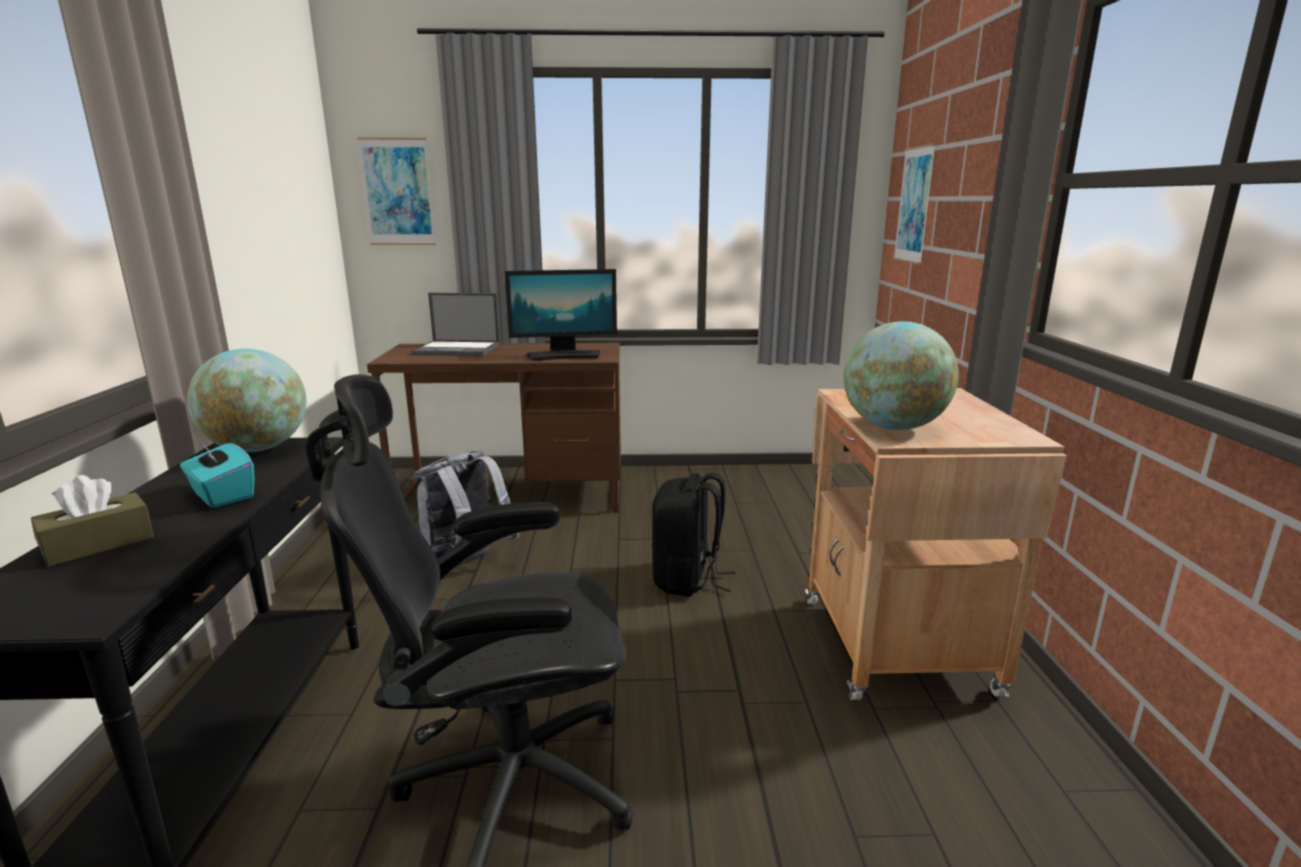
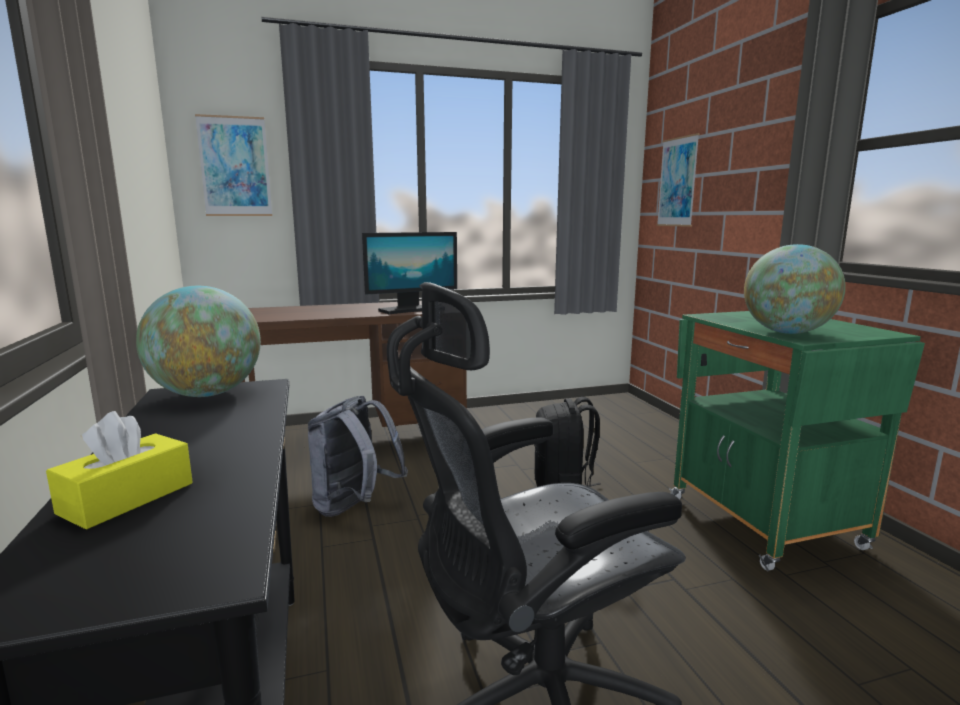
camera: 15 degrees left, 5 degrees down
brown tissue box [31,475,154,567] -> yellow tissue box [46,411,193,529]
turquoise tissue box [180,439,255,508] -> none
laptop [411,293,500,356] -> none
brown cart [805,388,1067,700] -> green cart [669,311,925,571]

